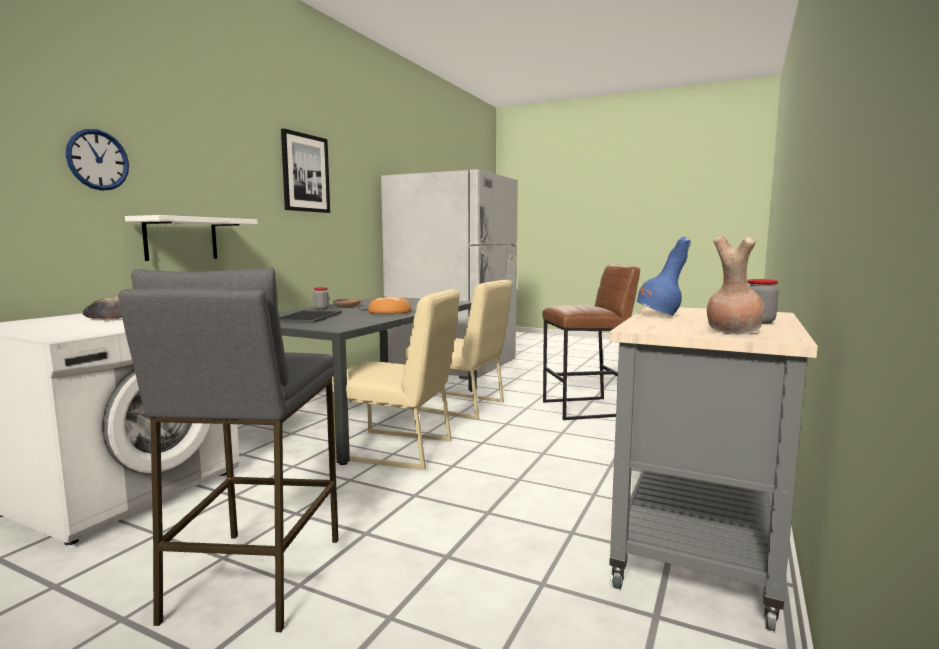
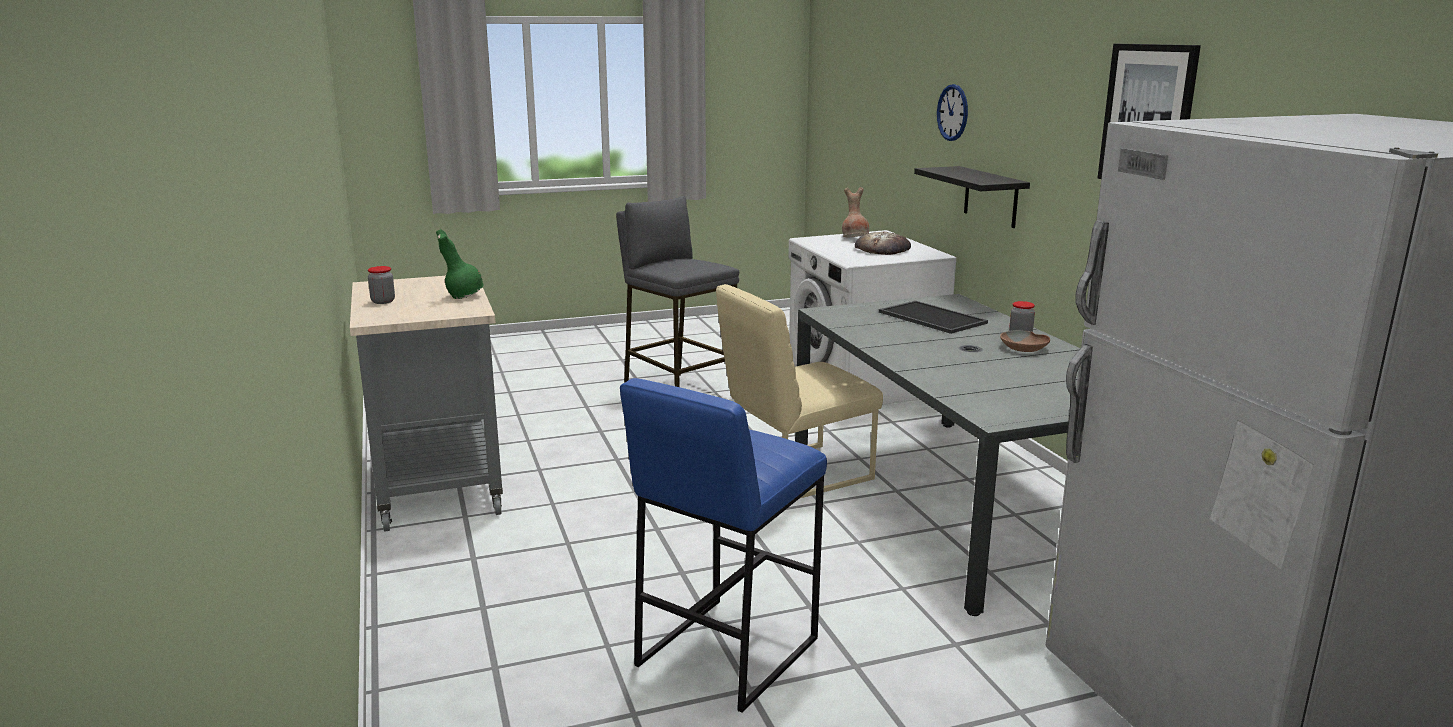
camera: 135 degrees right, 10 degrees up
white shelf [125,215,258,261] -> black shelf [914,166,1030,228]
bread [368,296,412,314] -> none
beige chair [406,280,512,419] -> none
brown stool [542,264,640,420] -> blue stool [620,378,827,713]
blue vase [637,236,691,316] -> green vase [436,229,484,299]
brown vase [707,235,764,334] -> brown vase moved to [842,187,869,237]

